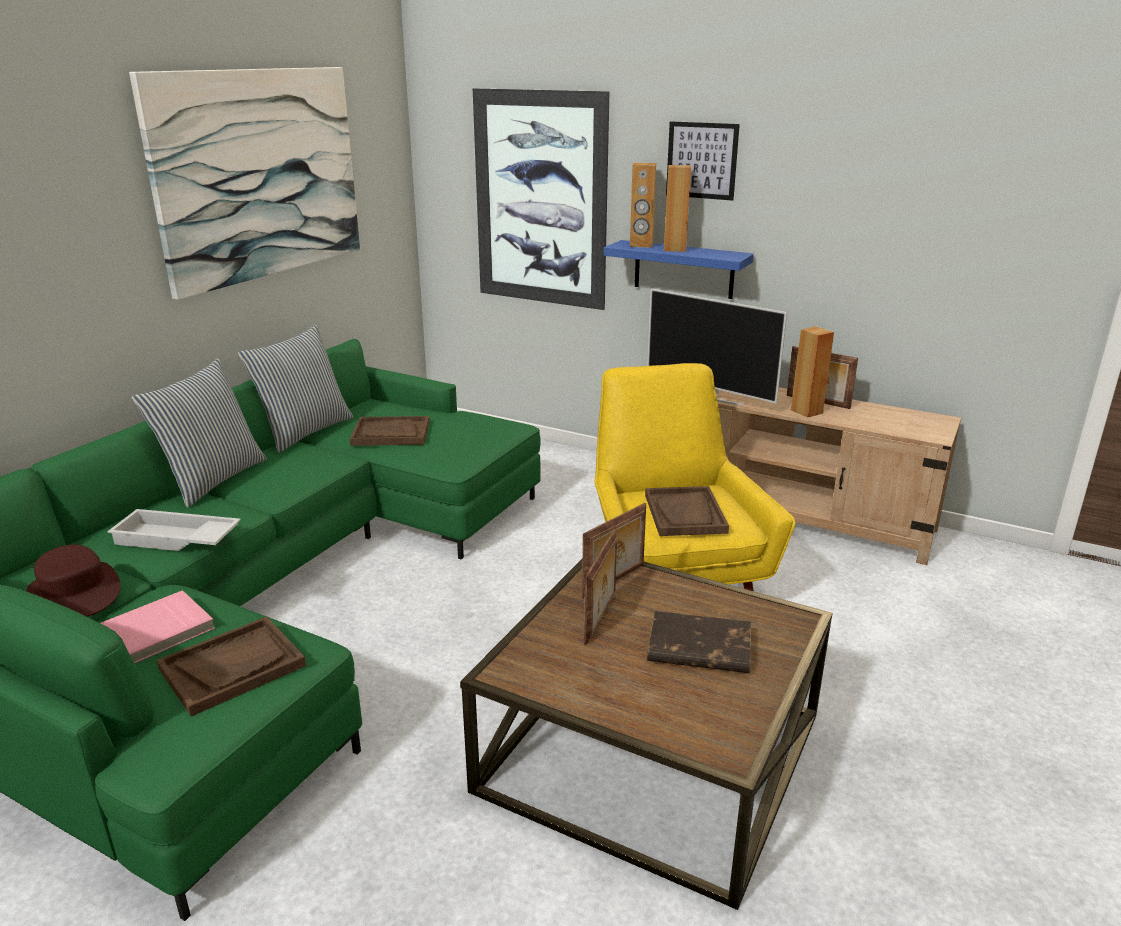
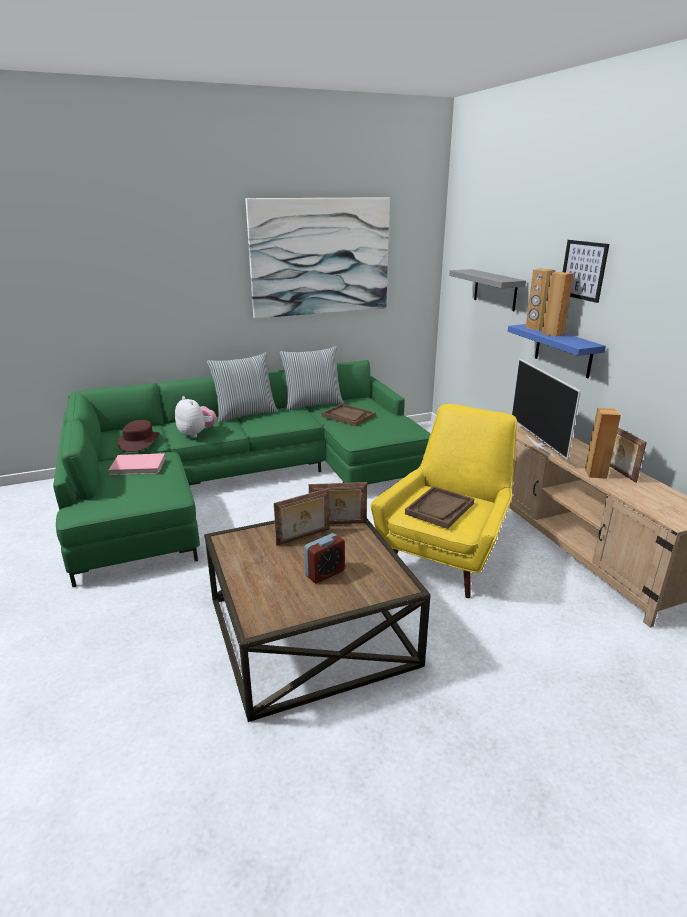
camera: 40 degrees right, 0 degrees up
white tray [107,509,241,551] -> plush toy [175,396,217,438]
brown tray [157,617,306,716] -> none
picture [473,88,610,310] -> grey shelf [449,269,526,311]
brown book [647,611,751,673] -> alarm clock [304,533,345,583]

